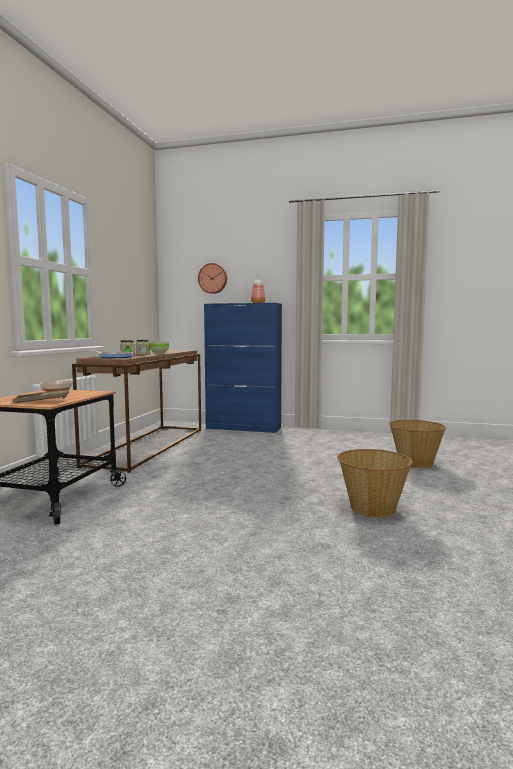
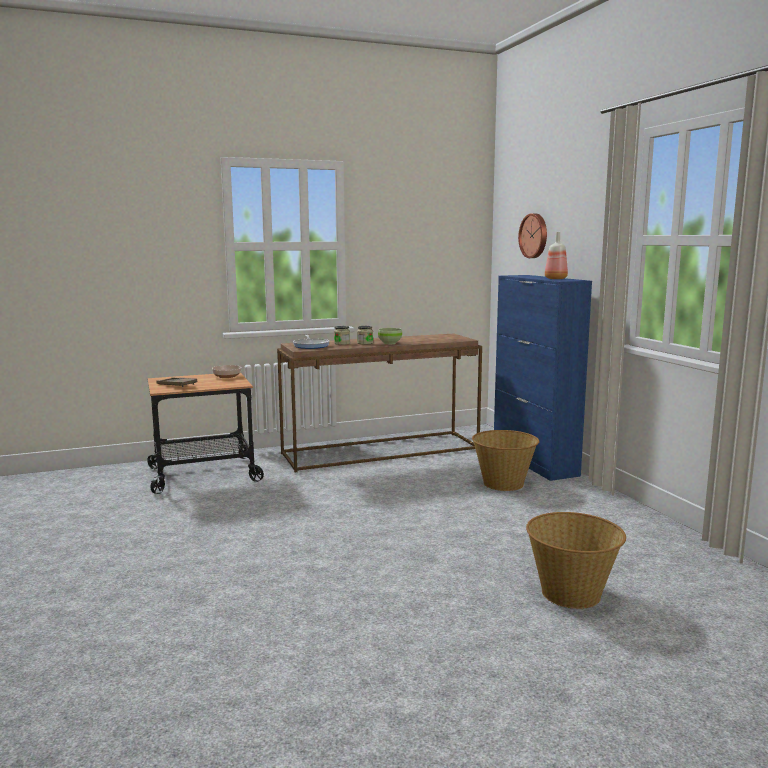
camera: 55 degrees right, 5 degrees up
basket [337,449,413,518] -> basket moved to [472,430,539,491]

